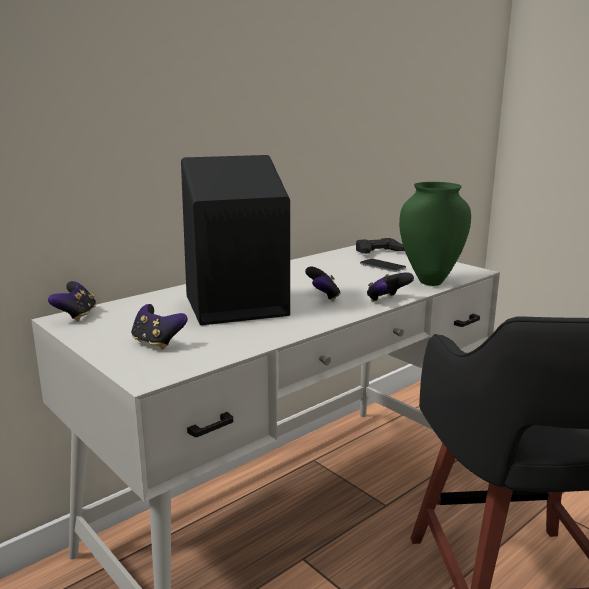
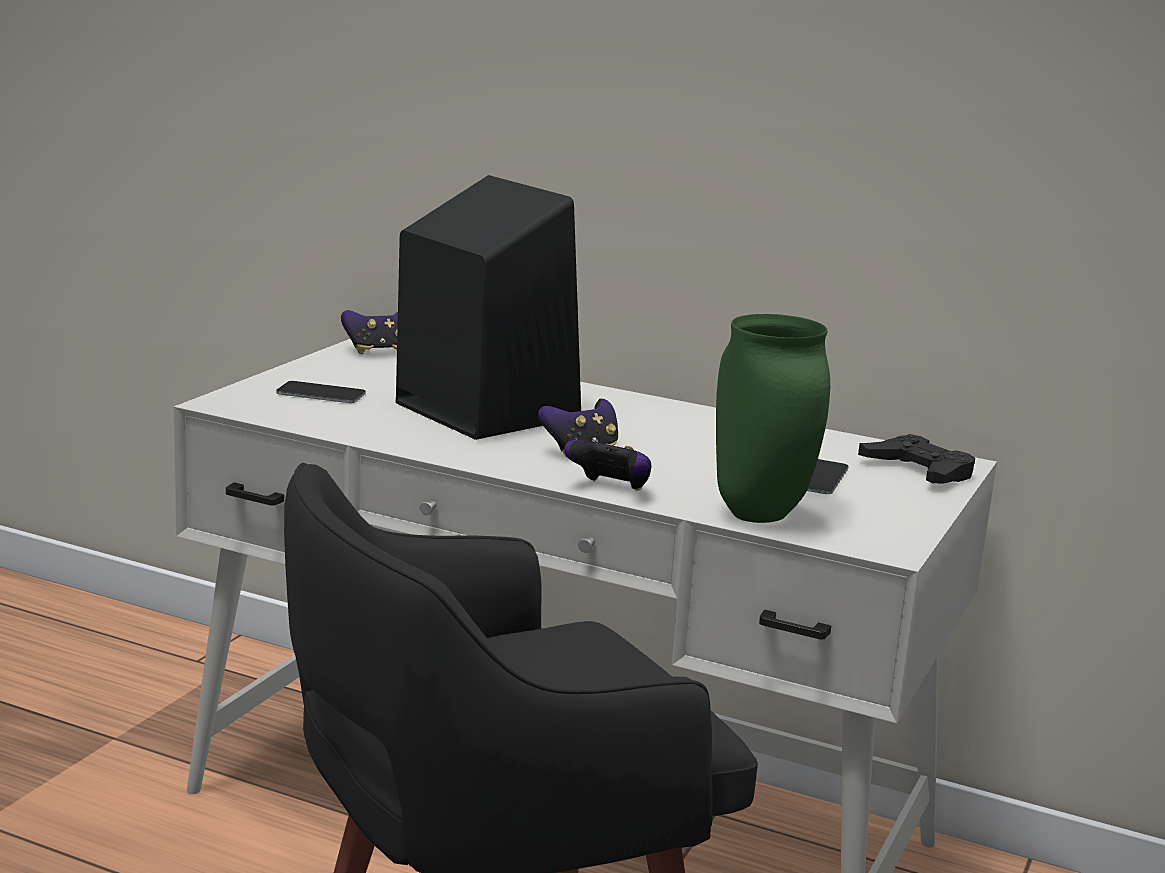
camera: 65 degrees right, 0 degrees up
game controller [131,304,188,349] -> phone [276,381,366,403]

